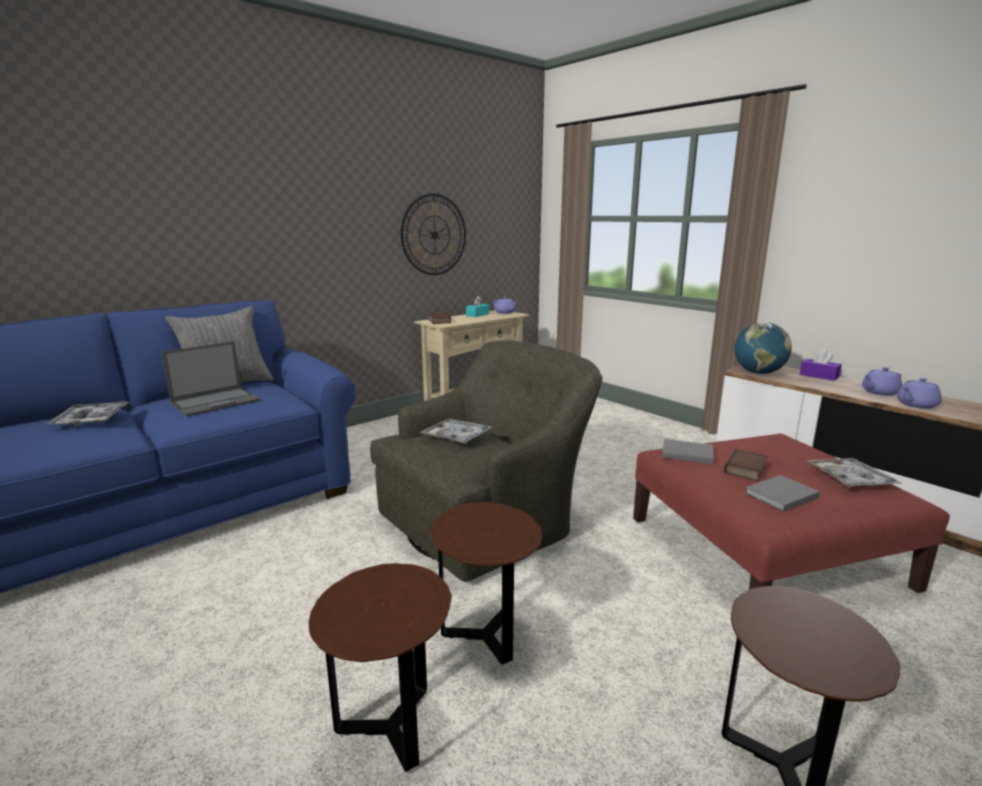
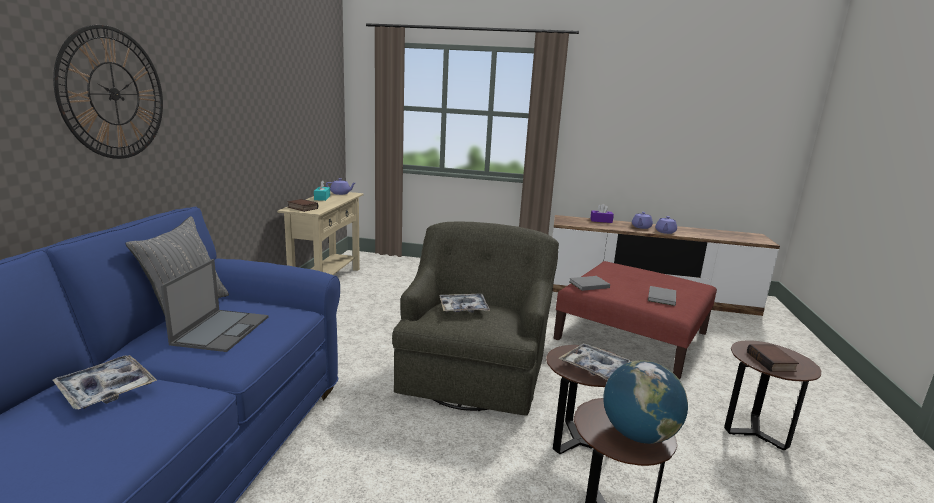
camera: 40 degrees left, 0 degrees up
wall clock [401,193,466,275] -> wall clock moved to [53,25,163,159]
book [724,449,768,481] -> book moved to [747,344,799,372]
globe [734,322,792,374] -> globe moved to [603,360,688,444]
tray [806,458,901,487] -> tray moved to [559,343,632,380]

